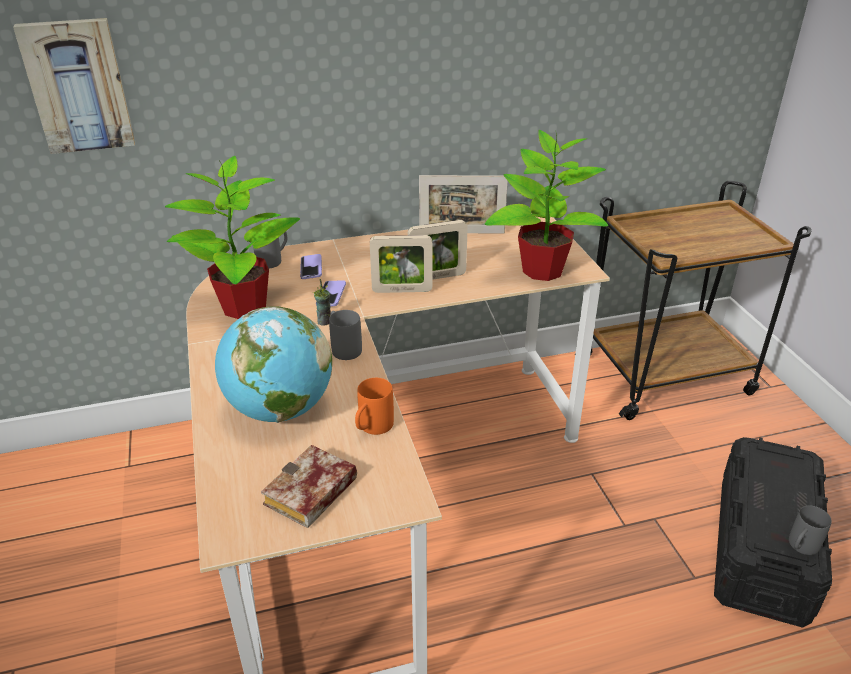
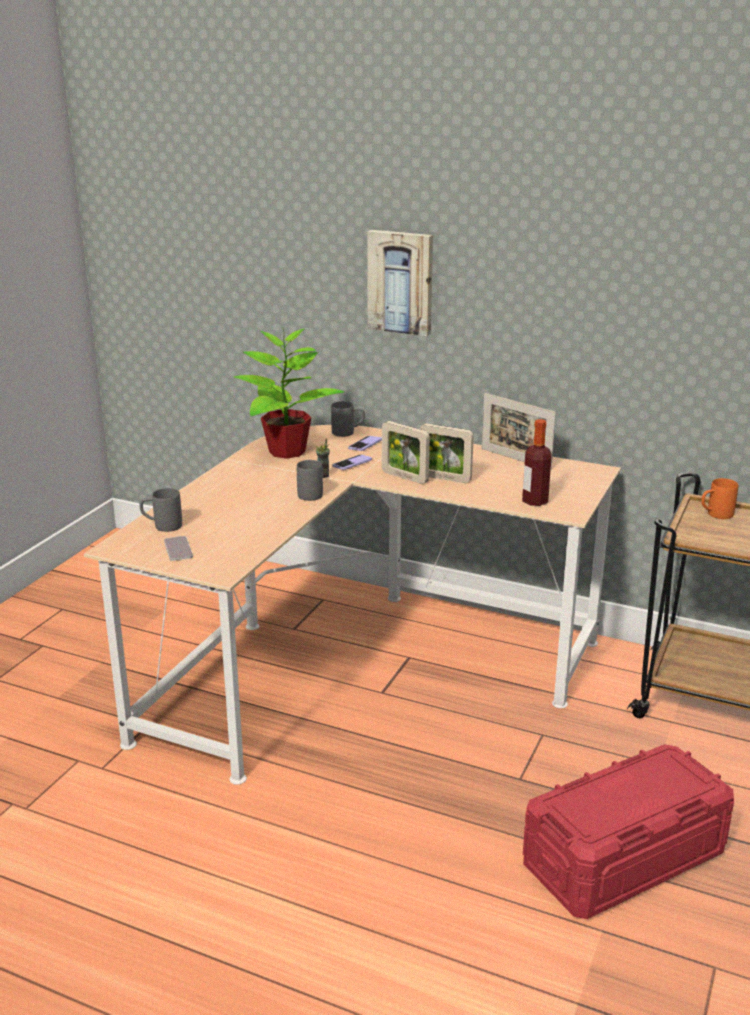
camera: 40 degrees right, 10 degrees down
picture [13,18,135,154] -> picture moved to [367,230,433,336]
globe [215,306,332,423] -> none
book [261,445,357,528] -> phone [164,536,193,561]
orange mug [355,378,394,435] -> orange mug moved to [701,478,738,519]
potted plant [485,130,608,281] -> bottle [522,419,551,506]
black storage box [714,437,832,628] -> red storage box [523,744,734,919]
grey mug [789,506,832,555] -> grey mug moved to [139,488,182,532]

